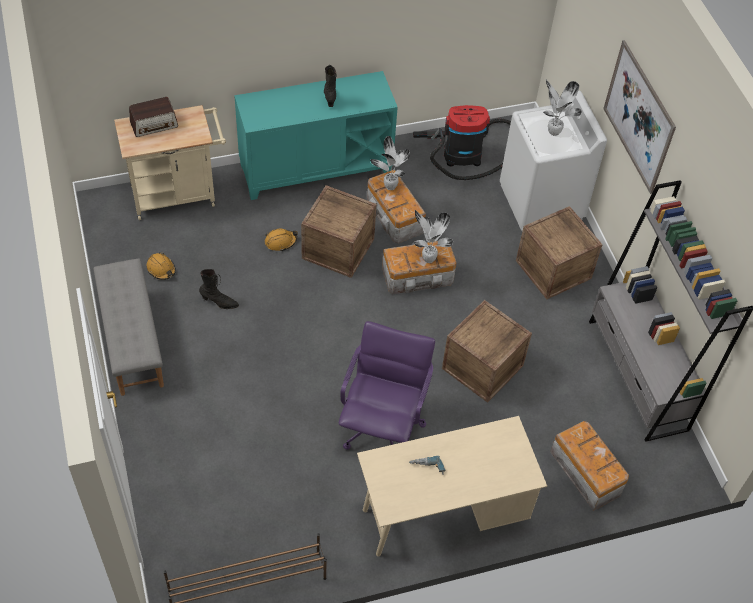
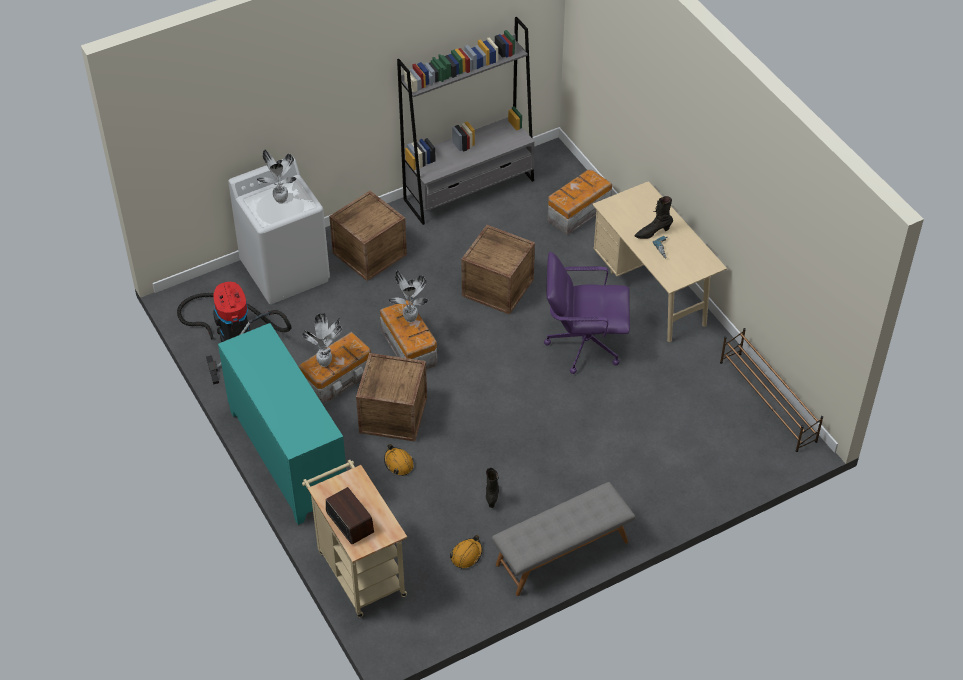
camera: 100 degrees left, 5 degrees down
black boot [324,65,337,107] -> black boot moved to [635,196,673,239]
picture [603,40,676,194] -> none

